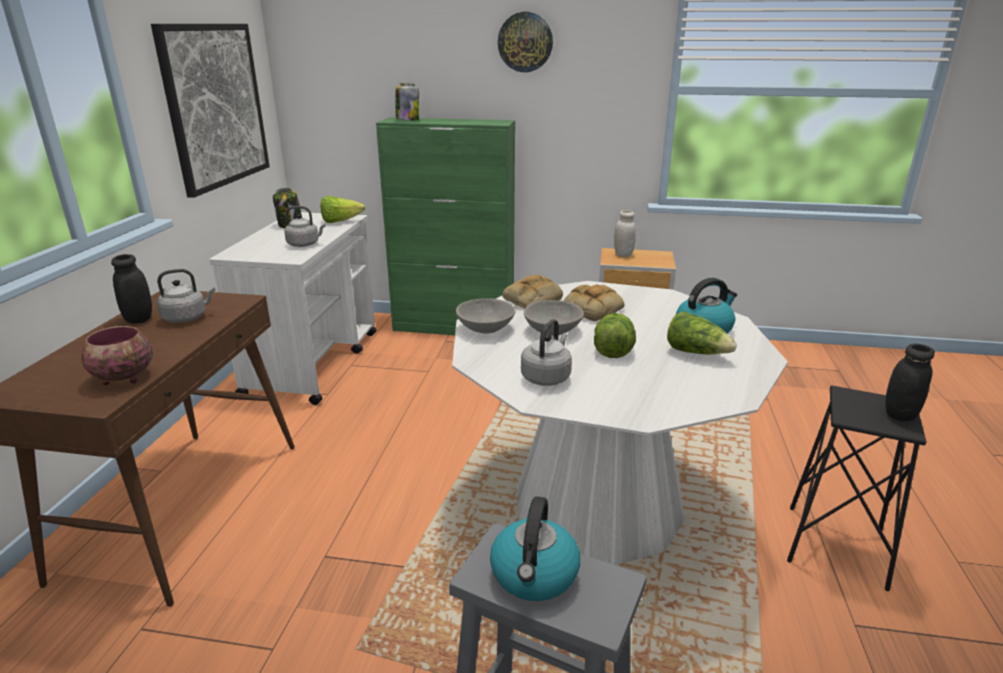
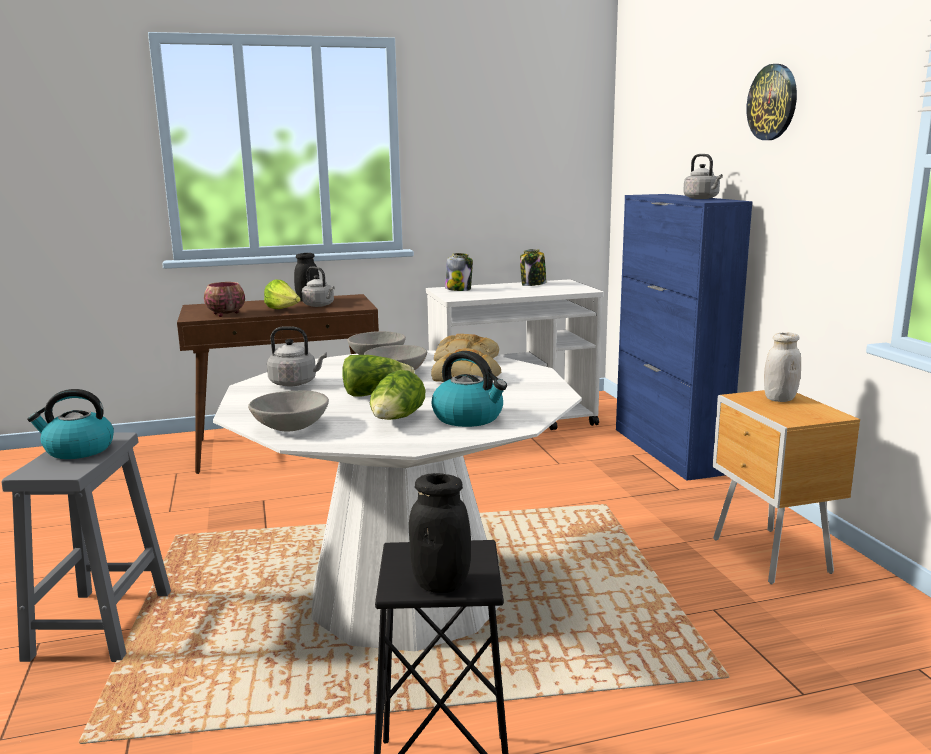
camera: 65 degrees right, 10 degrees down
picture [151,24,270,198] -> none
grey kettle [284,206,326,247] -> grey kettle moved to [683,154,723,199]
lettuce [320,196,365,223] -> lettuce moved to [264,280,301,309]
green cabinet [376,117,515,335] -> blue cabinet [616,194,753,481]
jar [396,83,419,120] -> jar moved to [445,253,473,291]
none -> grey bowl [248,391,329,431]

